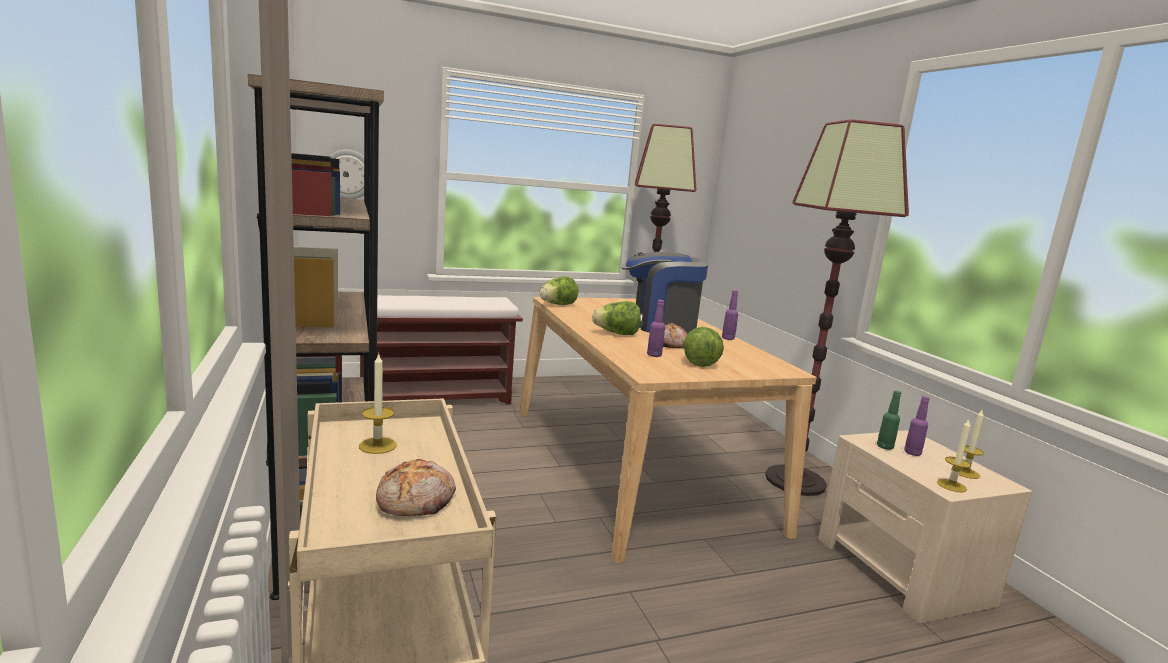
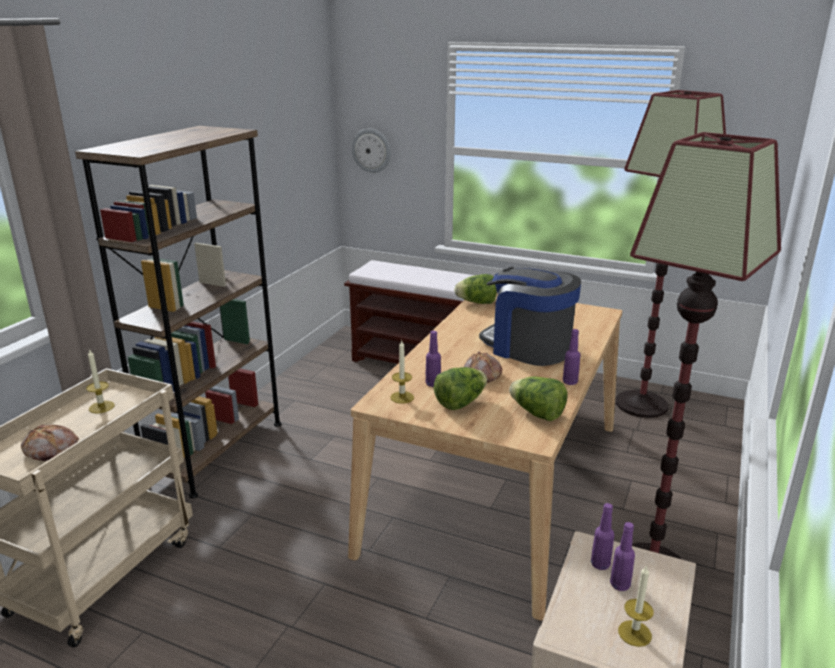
camera: 45 degrees right, 10 degrees up
lettuce [592,301,641,335] -> lettuce moved to [509,377,568,421]
green bottle [877,390,901,450] -> purple bottle [591,503,614,570]
candle [937,420,971,492] -> candle moved to [390,341,414,404]

